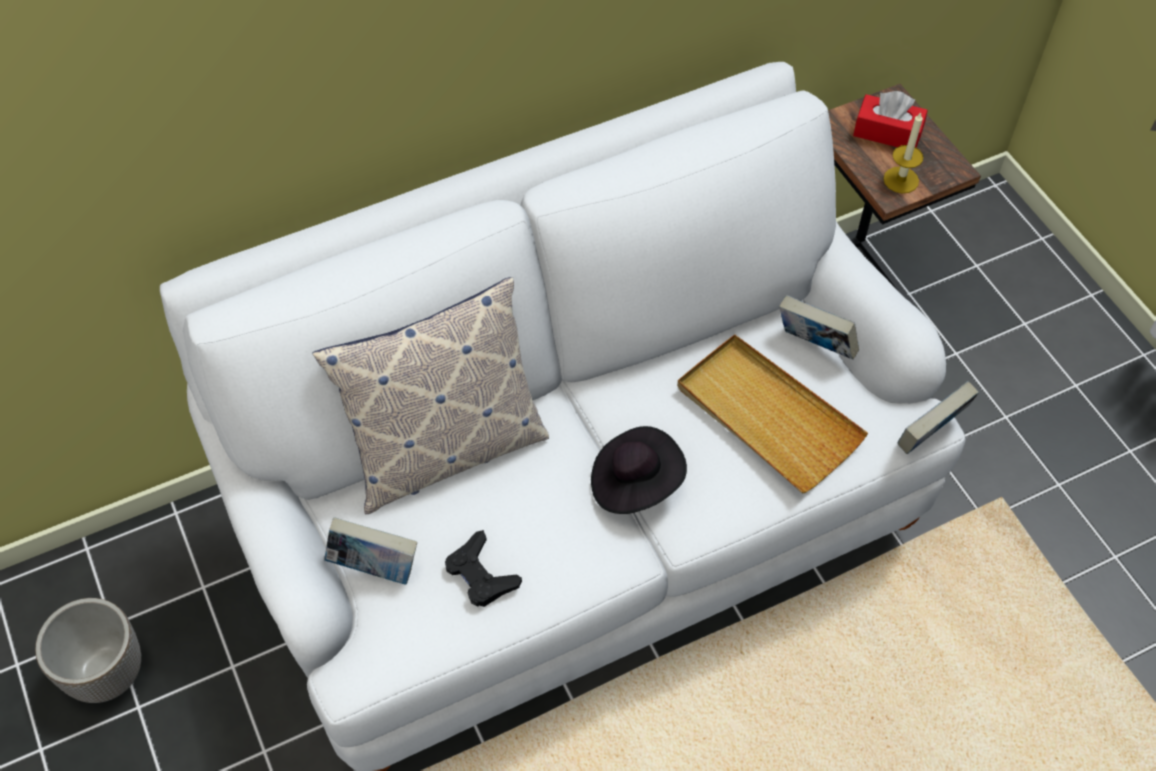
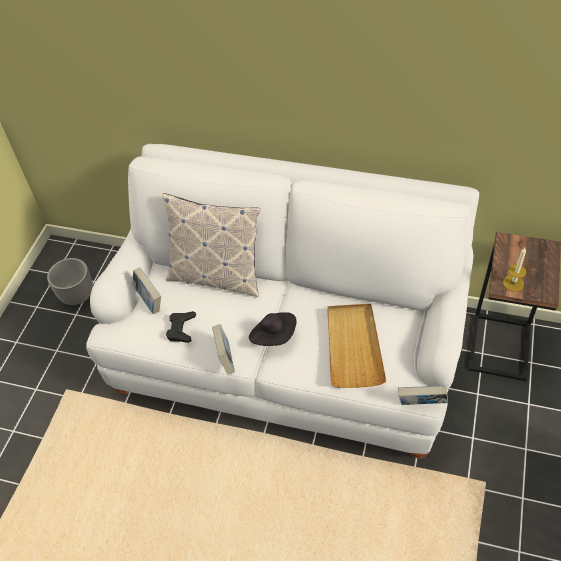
camera: 45 degrees right, 5 degrees down
book [779,295,859,360] -> book moved to [212,324,235,375]
red tissue box [853,91,928,148] -> none

